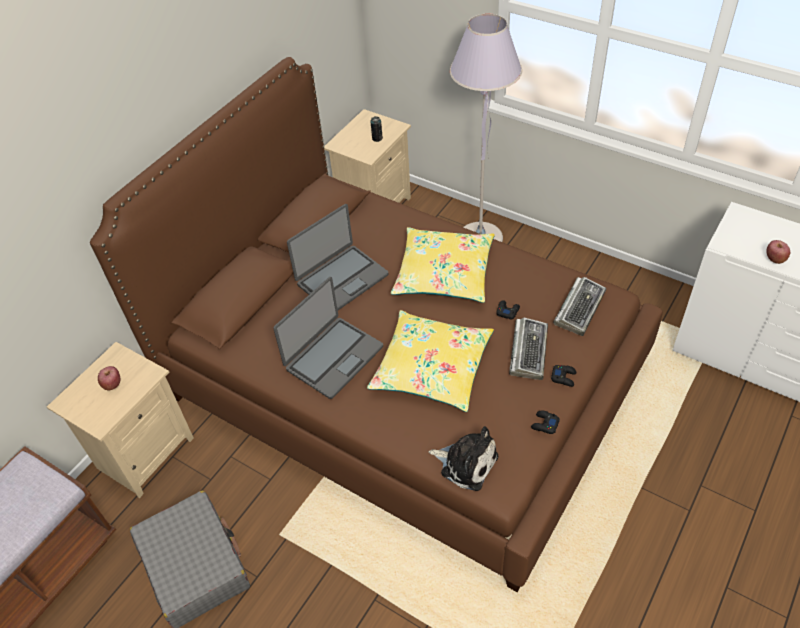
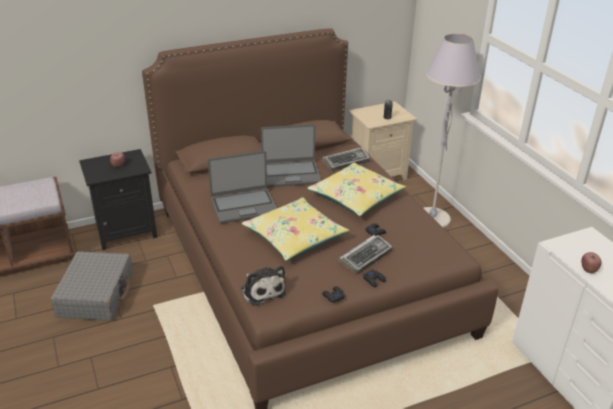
camera: 30 degrees right, 15 degrees down
beige nightstand [47,342,194,498] -> black nightstand [79,149,157,250]
keyboard [553,277,606,336] -> keyboard moved to [322,148,370,171]

